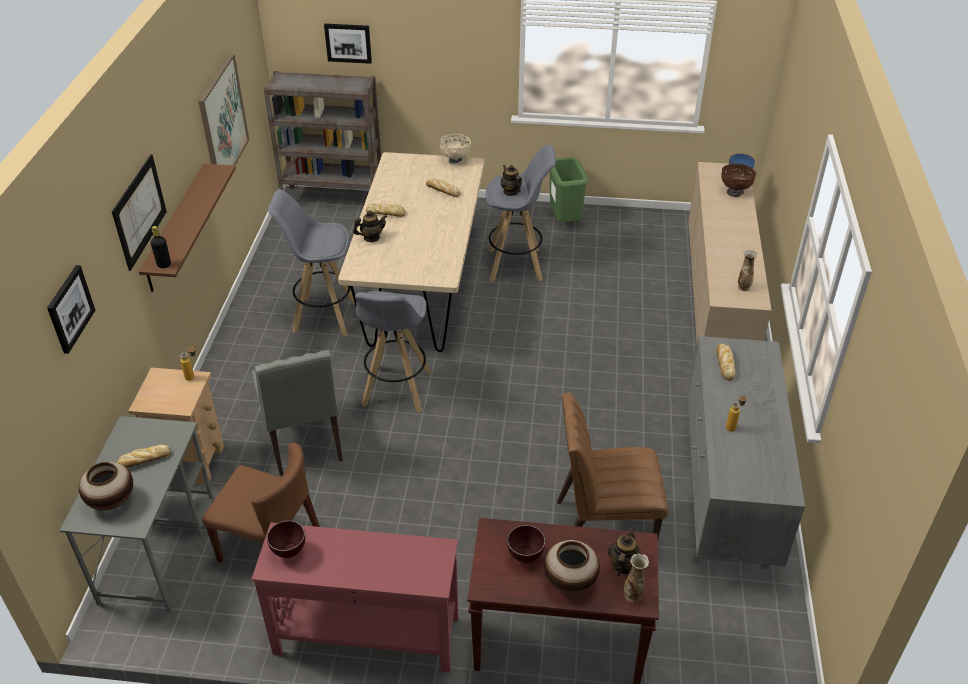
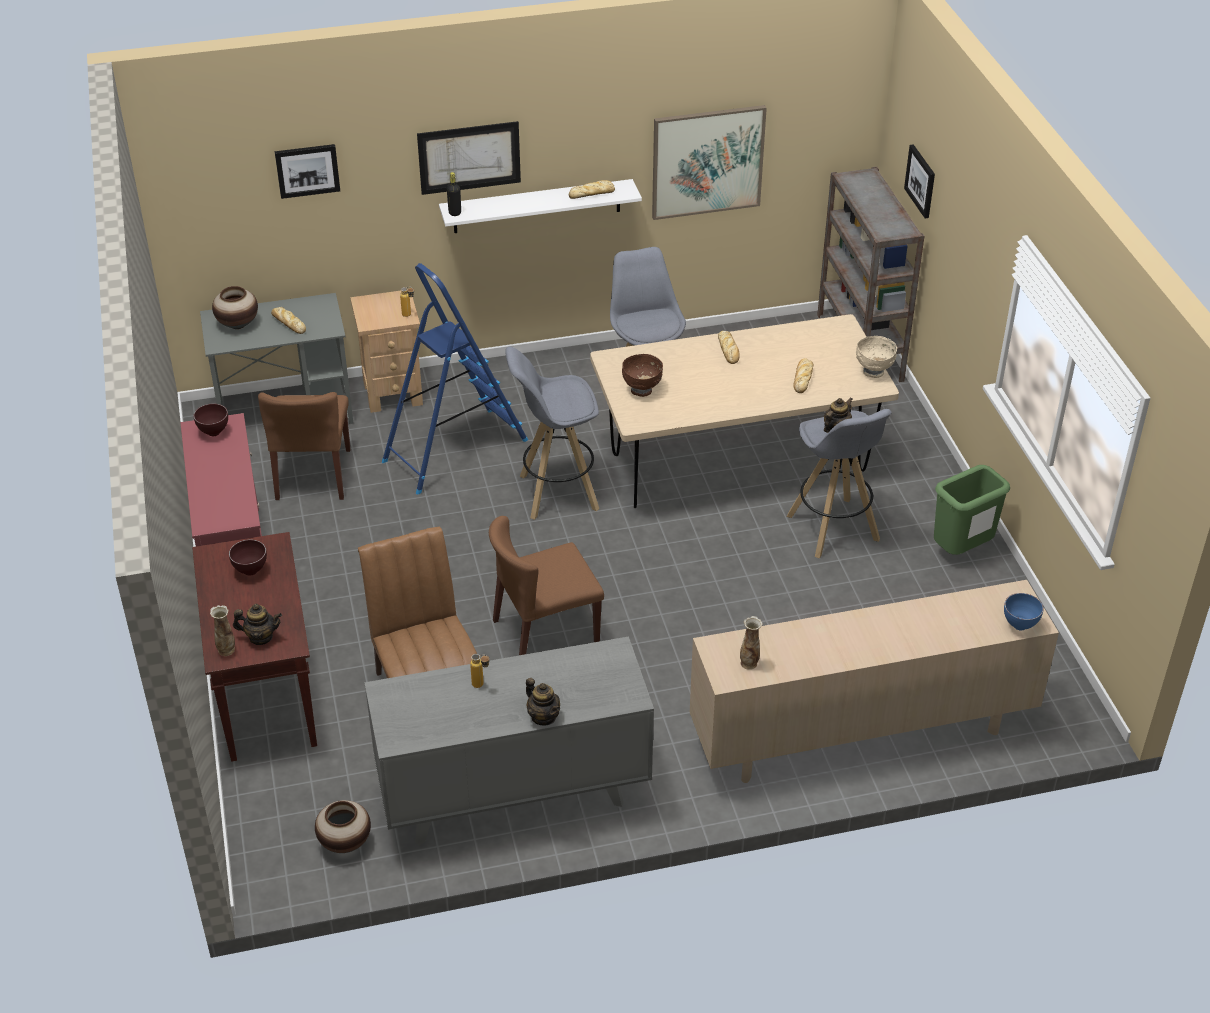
camera: 70 degrees right, 0 degrees up
brown shelf [139,164,236,292] -> white shelf [439,179,642,233]
grey chair [252,350,343,476] -> blue step ladder [382,263,528,495]
teapot [353,211,387,242] -> teapot moved to [526,678,560,725]
vase [544,540,600,594] -> vase moved to [315,800,371,853]
bread [717,344,735,380] -> bread moved to [569,180,615,199]
brown bowl [722,163,756,197] -> brown bowl moved to [622,354,663,397]
none -> brown chair [489,516,604,655]

